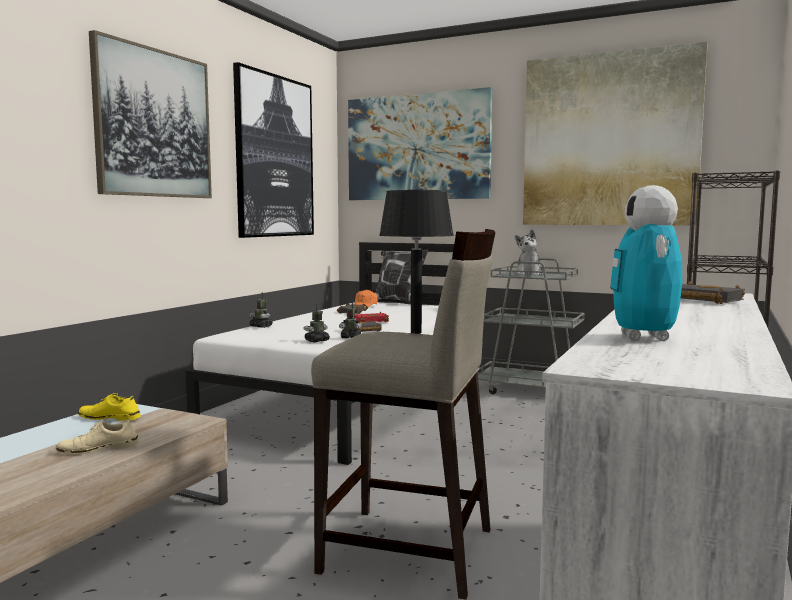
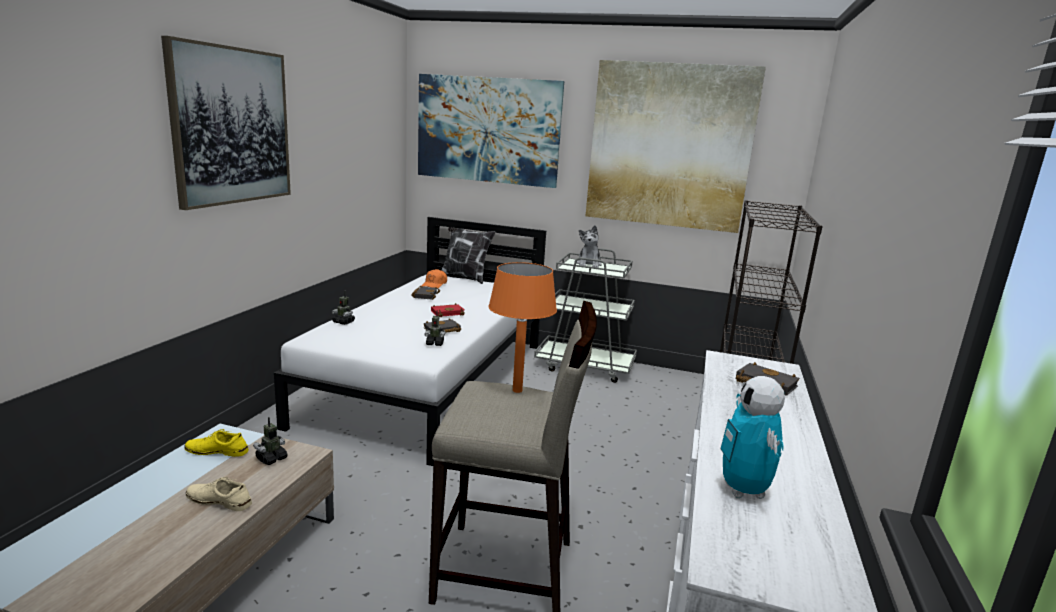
camera: 10 degrees left, 10 degrees up
beige shoe [56,419,139,455] -> beige shoe turned 45 degrees clockwise [186,477,252,511]
picture [233,62,314,238] -> none
toy robot [303,303,330,343] -> toy robot moved to [253,417,287,465]
black table lamp [379,190,454,334] -> orange table lamp [488,262,557,393]

